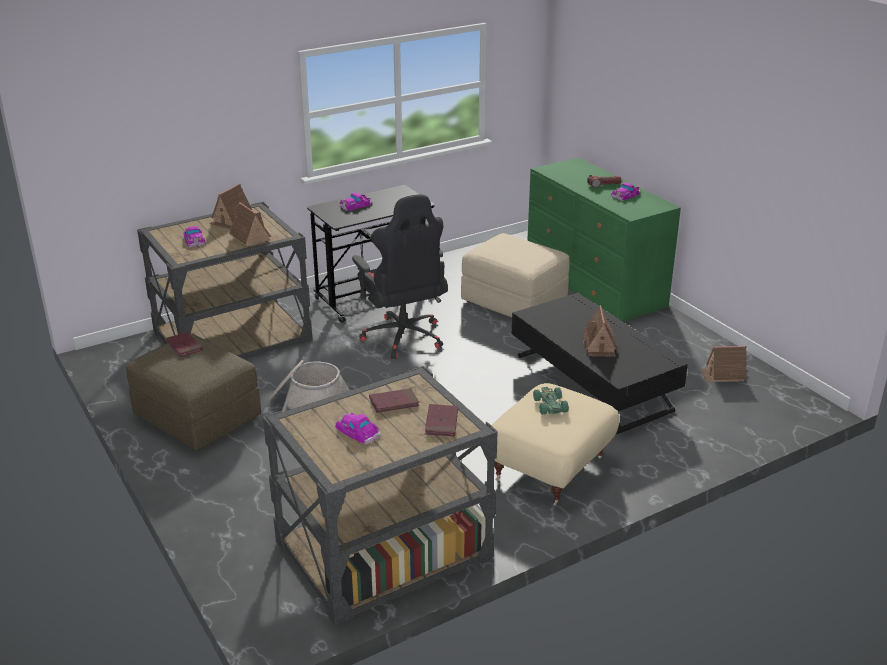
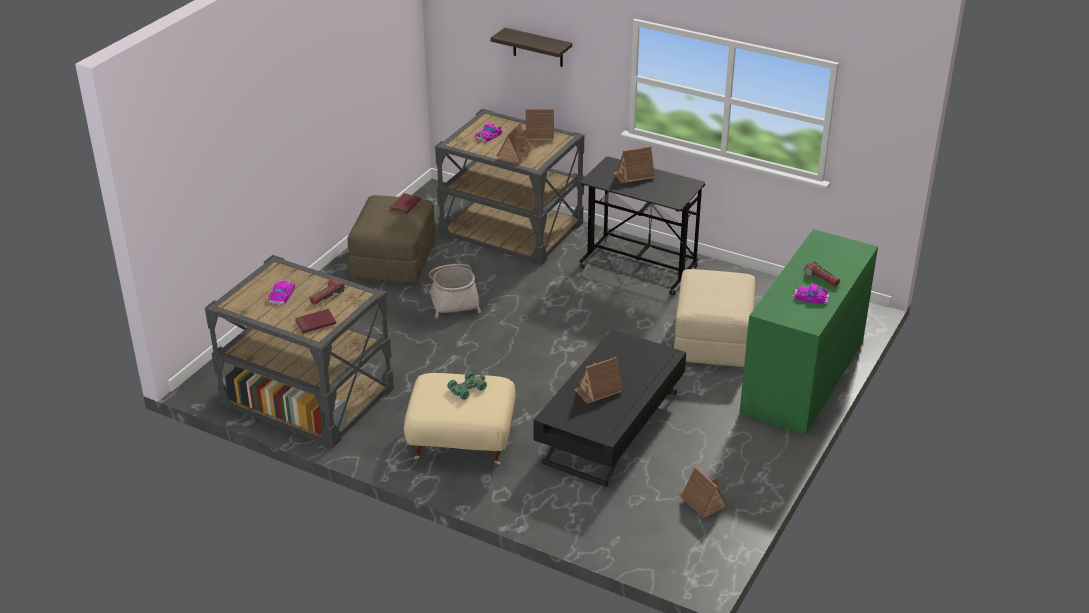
camera: 60 degrees right, 5 degrees up
toy car [339,193,372,211] -> toy house [614,146,655,183]
black office chair [352,194,448,359] -> none
red book [369,388,419,413] -> flashlight [310,279,345,305]
none -> shelf [491,28,572,67]

